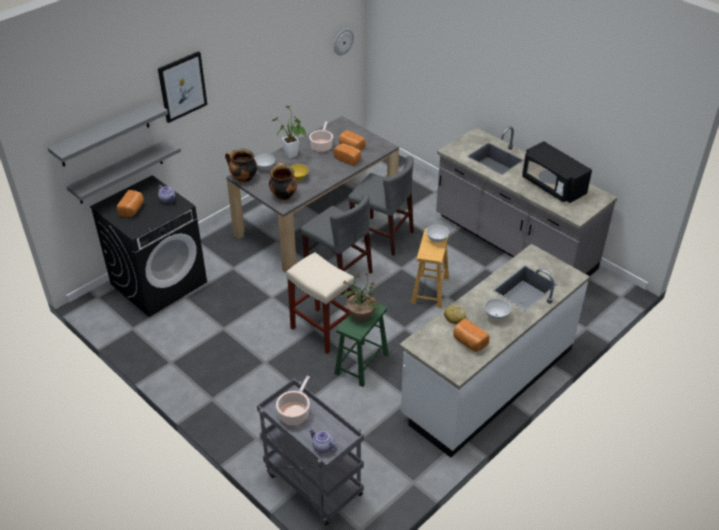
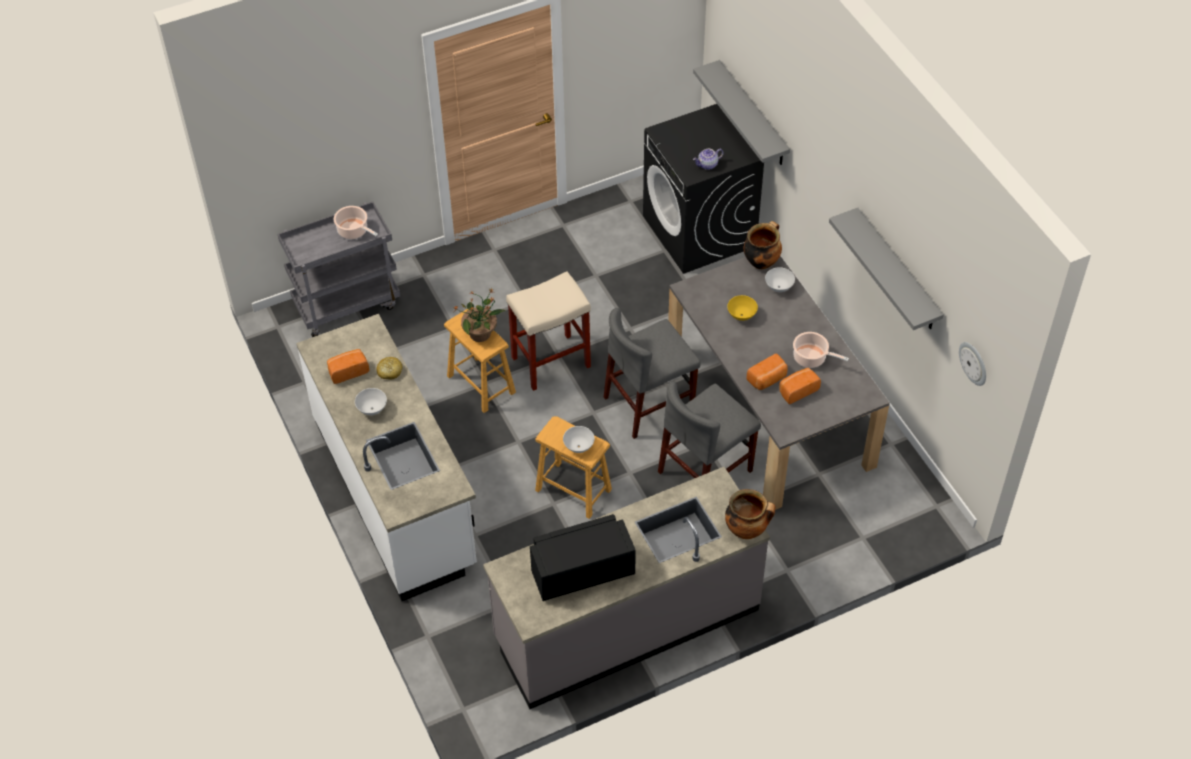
camera: 110 degrees right, 10 degrees up
grey shelf [48,101,168,167] -> grey shelf moved to [829,208,944,330]
bread [117,190,144,217] -> none
picture [158,51,207,123] -> none
cooking pot [269,163,297,200] -> cooking pot moved to [725,489,775,539]
potted plant [272,106,306,158] -> none
teapot [309,428,337,453] -> none
green stool [334,304,389,387] -> brown stool [444,309,516,413]

